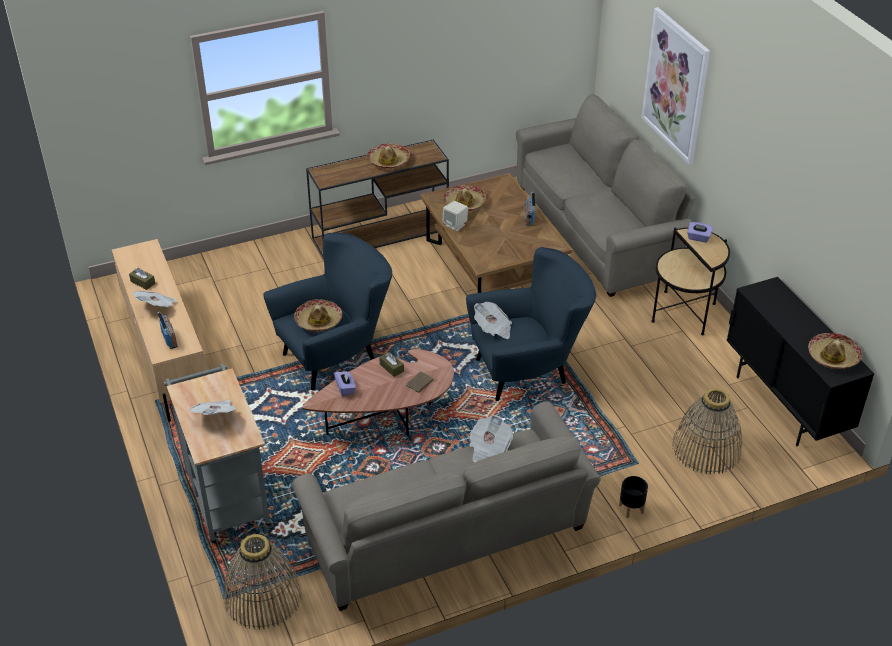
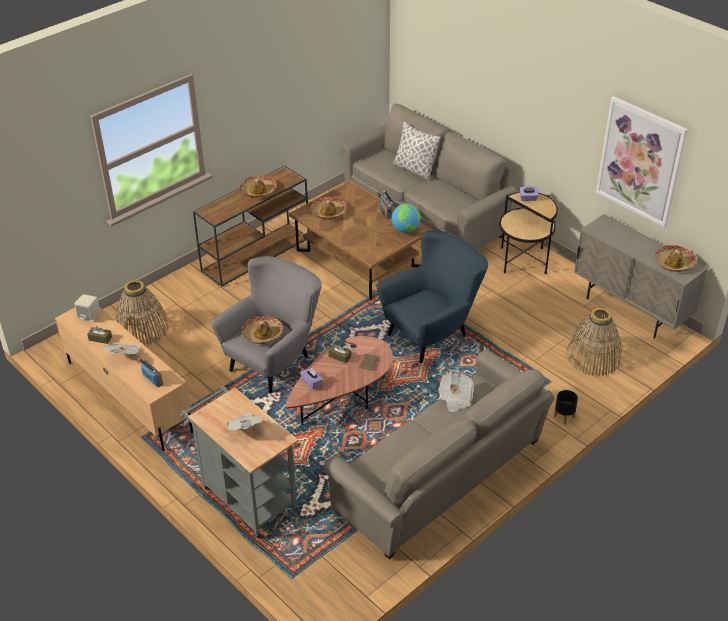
camera: 20 degrees left, 0 degrees up
basket [224,534,302,630] -> basket moved to [115,280,169,345]
blue armchair [263,233,392,391] -> grey armchair [210,256,322,393]
beige speaker [442,201,468,231] -> beige speaker moved to [74,294,100,322]
newspaper [474,302,512,339] -> none
picture [641,7,710,165] -> picture moved to [596,96,688,228]
black cabinet [727,277,874,446] -> beige cabinet [574,214,708,339]
none -> globe [391,204,421,233]
none -> pillow [393,122,441,180]

